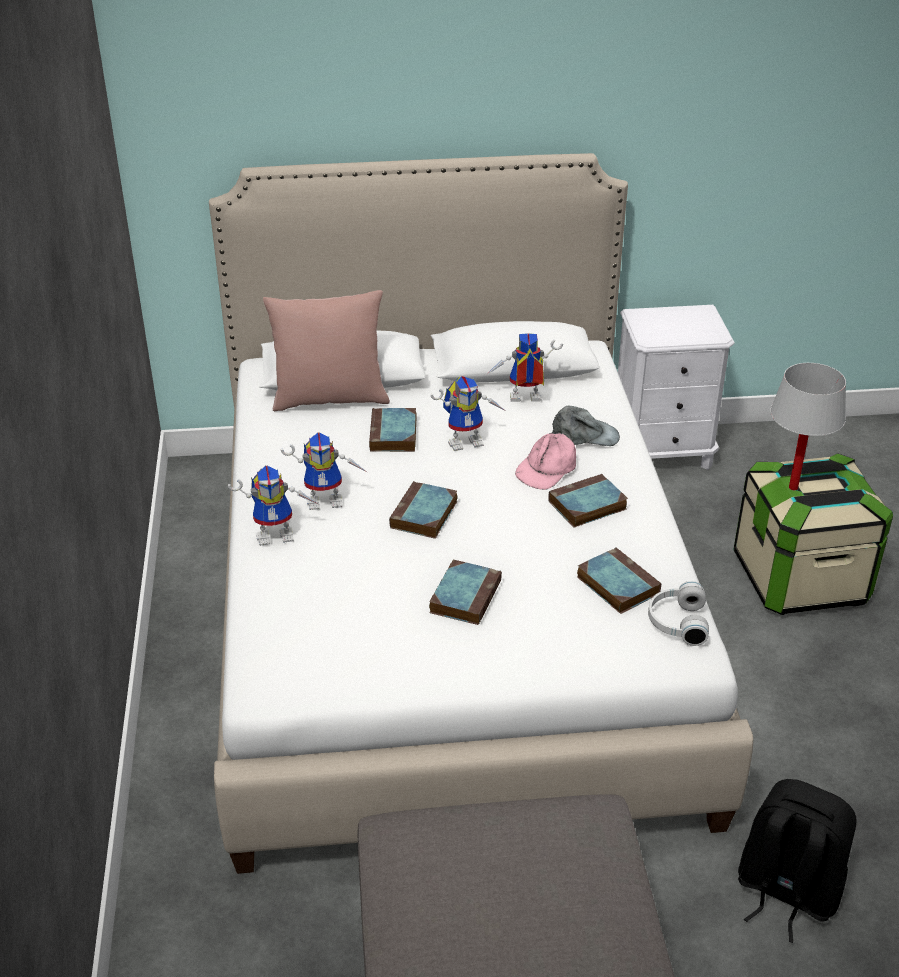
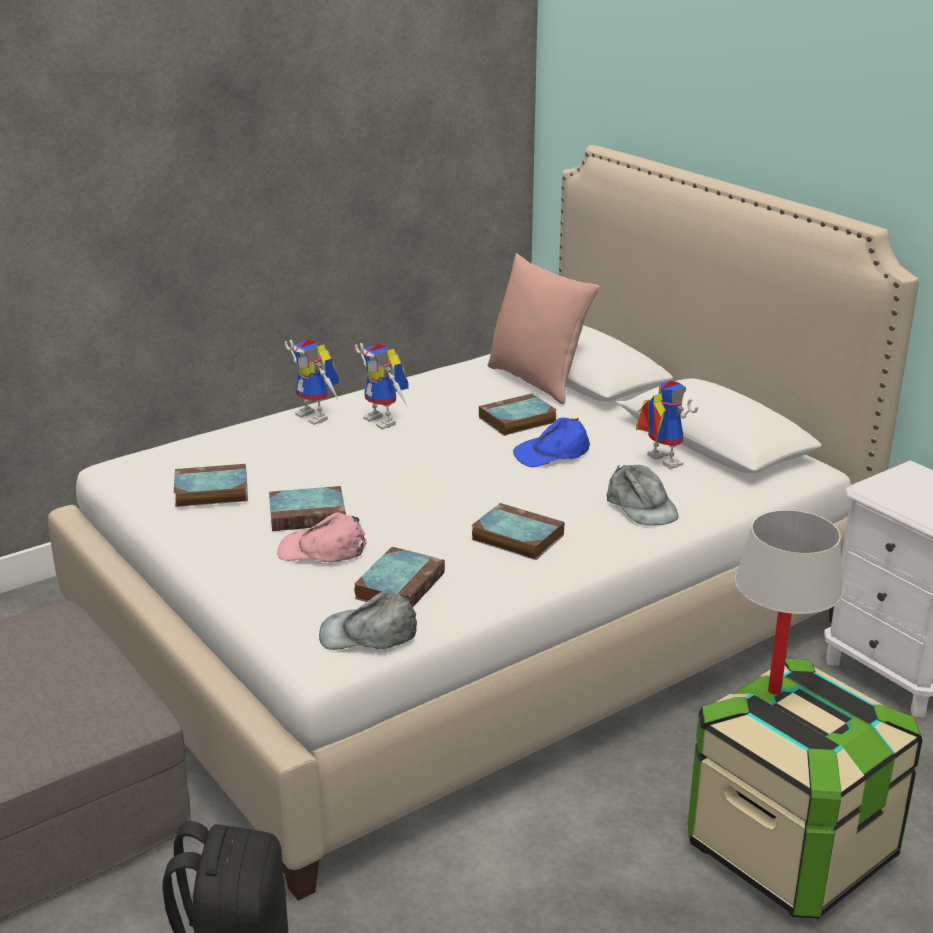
camera: 60 degrees right, 10 degrees down
book [389,481,458,539] -> book moved to [174,464,248,507]
toy robot [431,376,504,451] -> blue cap [513,418,590,467]
pink cap [515,431,576,490] -> pink cap moved to [277,512,367,562]
white headphones [648,581,709,646] -> grey cap [319,591,417,650]

